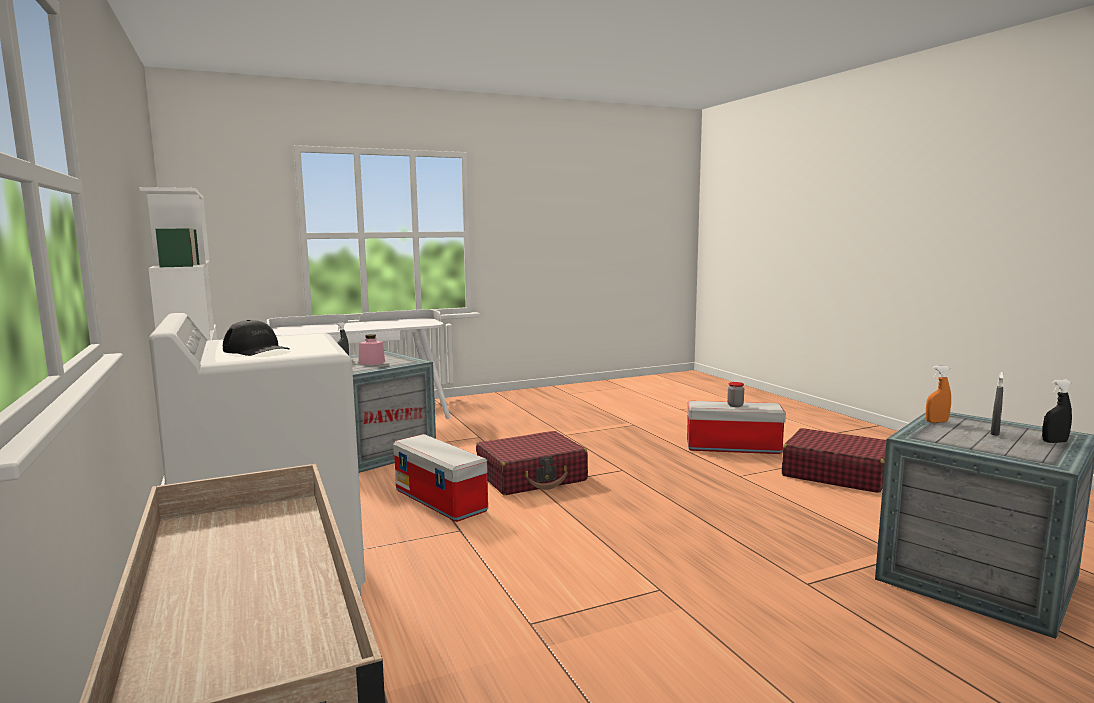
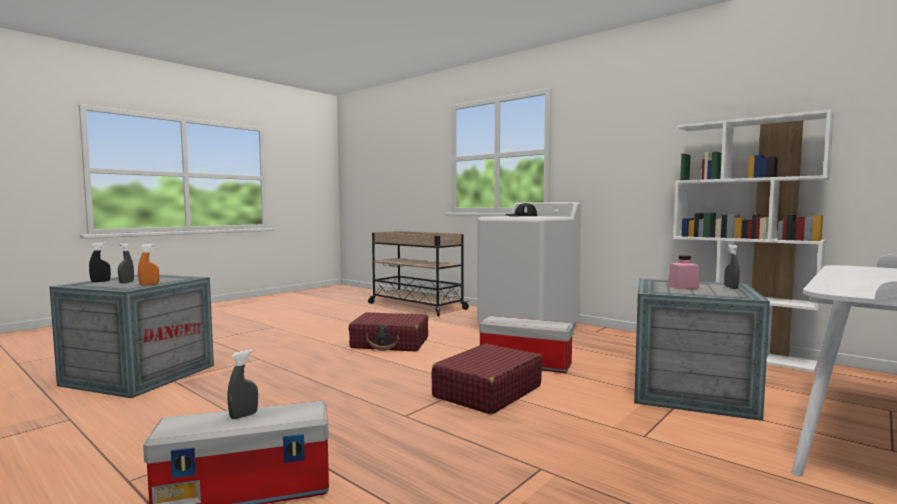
camera: 155 degrees right, 5 degrees down
jar [727,382,744,407] -> grey spray bottle [227,350,258,419]
red suitcase [782,428,886,493] -> red suitcase moved to [349,312,428,352]

